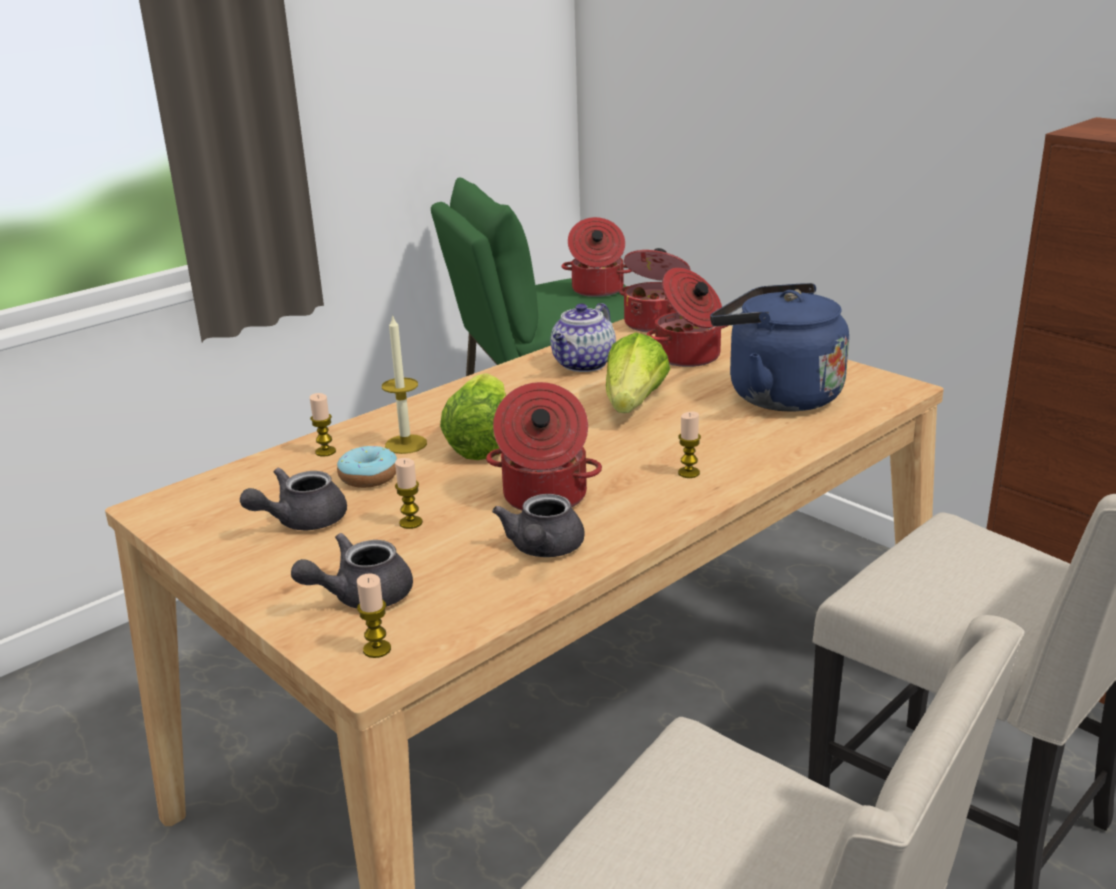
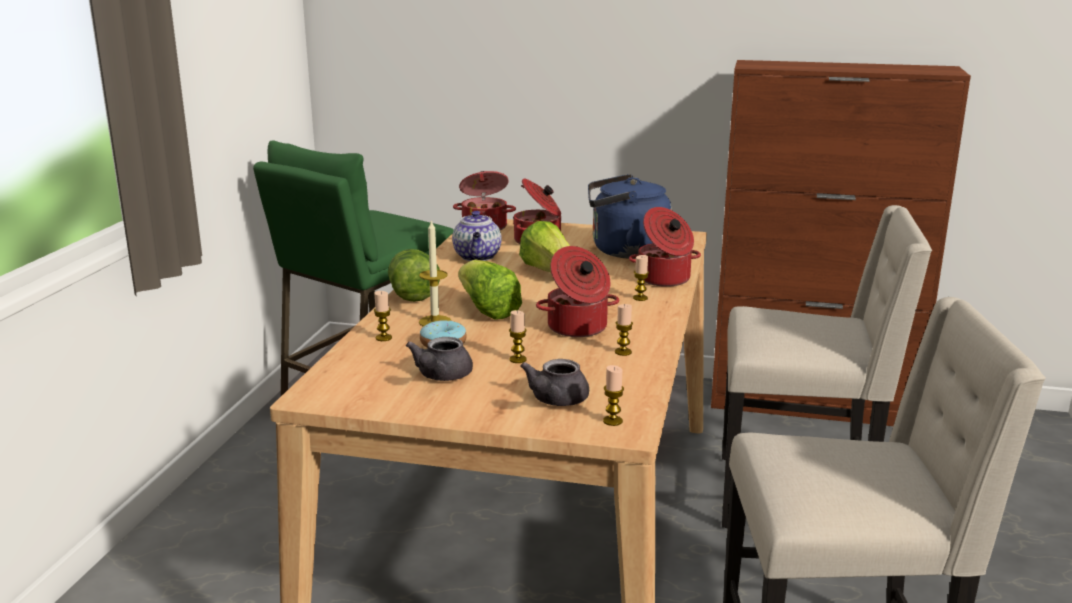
camera: 35 degrees left, 5 degrees down
grey teapot [492,494,585,557] -> candle [615,304,633,356]
cooking pot [561,217,632,297] -> cooking pot moved to [629,207,701,287]
none -> lettuce [388,249,440,302]

